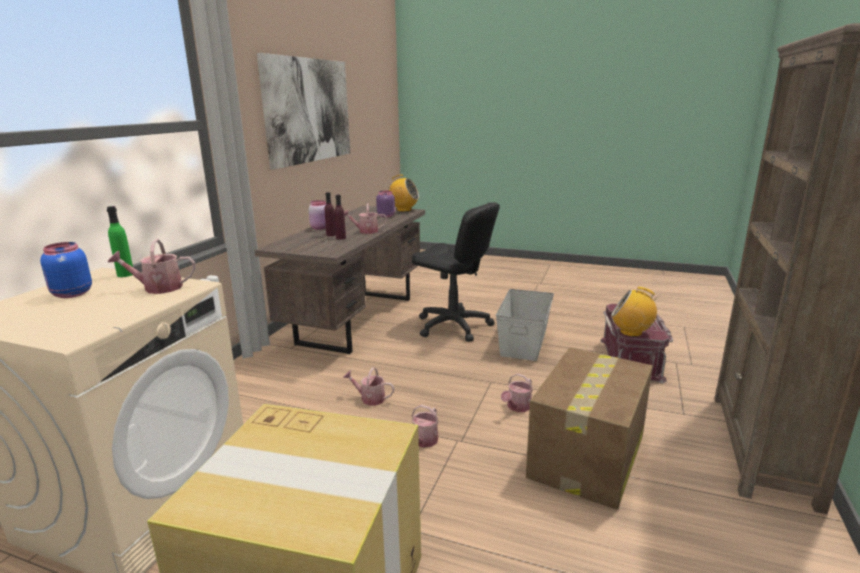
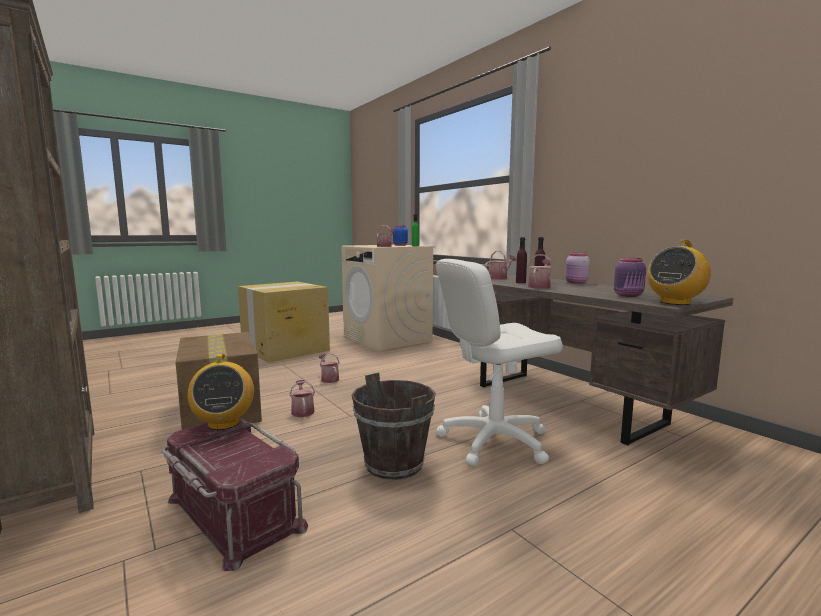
camera: 125 degrees right, 10 degrees down
picture [257,53,350,170] -> none
watering can [343,367,394,406] -> watering can moved to [485,251,516,279]
black office chair [412,202,500,342] -> white office chair [436,259,563,466]
grey storage box [496,289,554,361] -> brown bucket [352,373,436,480]
radio [611,287,661,337] -> radio turned 105 degrees clockwise [187,354,254,430]

